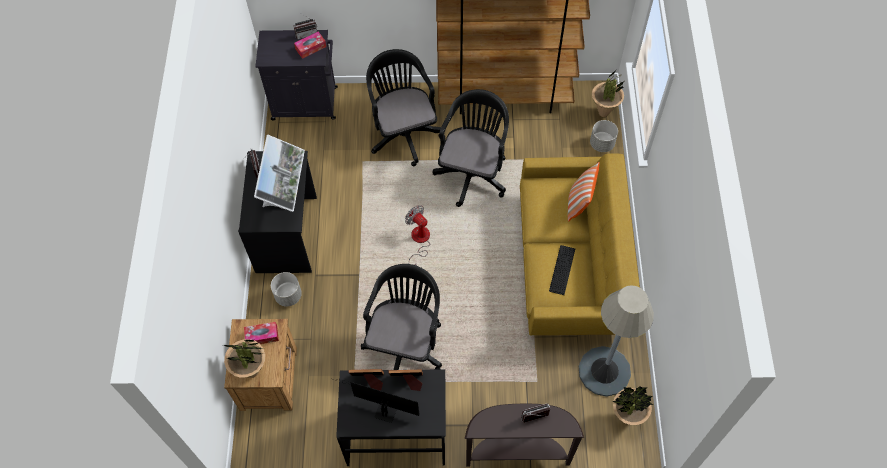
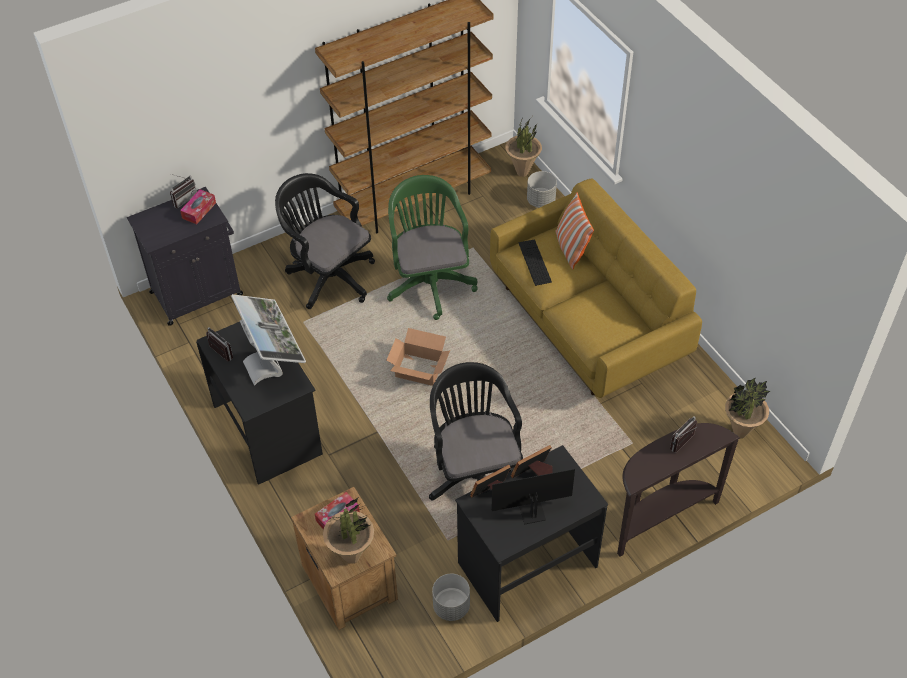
camera: 30 degrees left, 10 degrees down
grey planter [271,272,302,307] -> grey planter moved to [432,574,470,621]
fan [405,205,430,265] -> cardboard box [387,328,450,386]
black office chair [432,89,509,207] -> green office chair [387,175,477,320]
keyboard [549,245,575,295] -> keyboard moved to [519,239,552,286]
grey floor lamp [579,285,654,397] -> none

